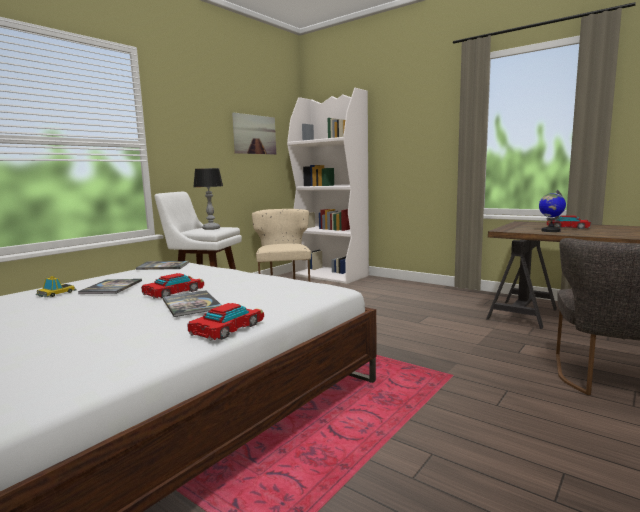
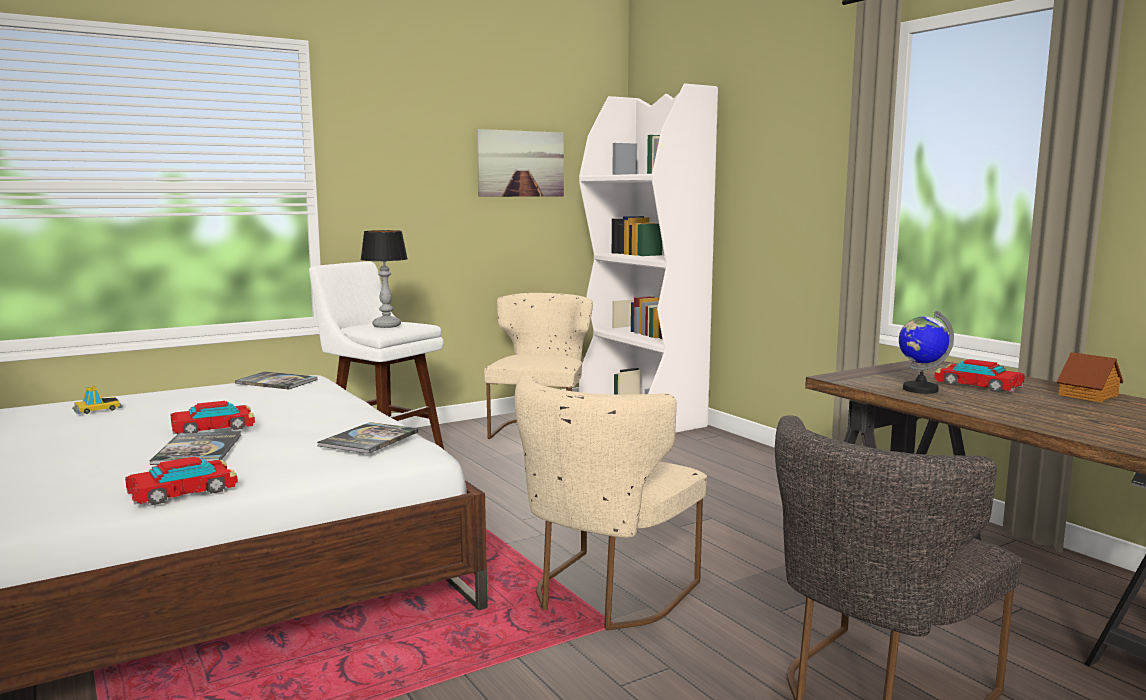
camera: 20 degrees right, 0 degrees up
book [78,279,142,294] -> book moved to [317,422,418,454]
none -> beige chair [515,375,707,630]
none -> toy house [1057,352,1124,402]

